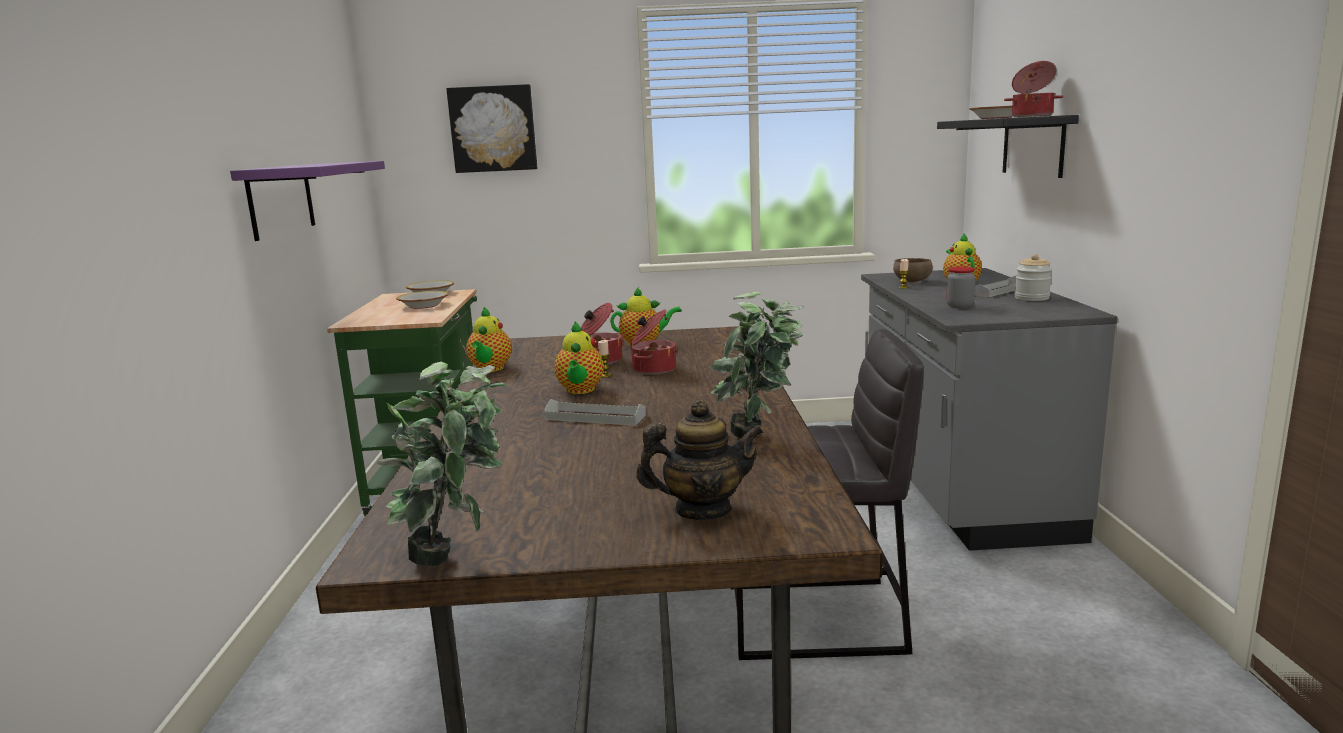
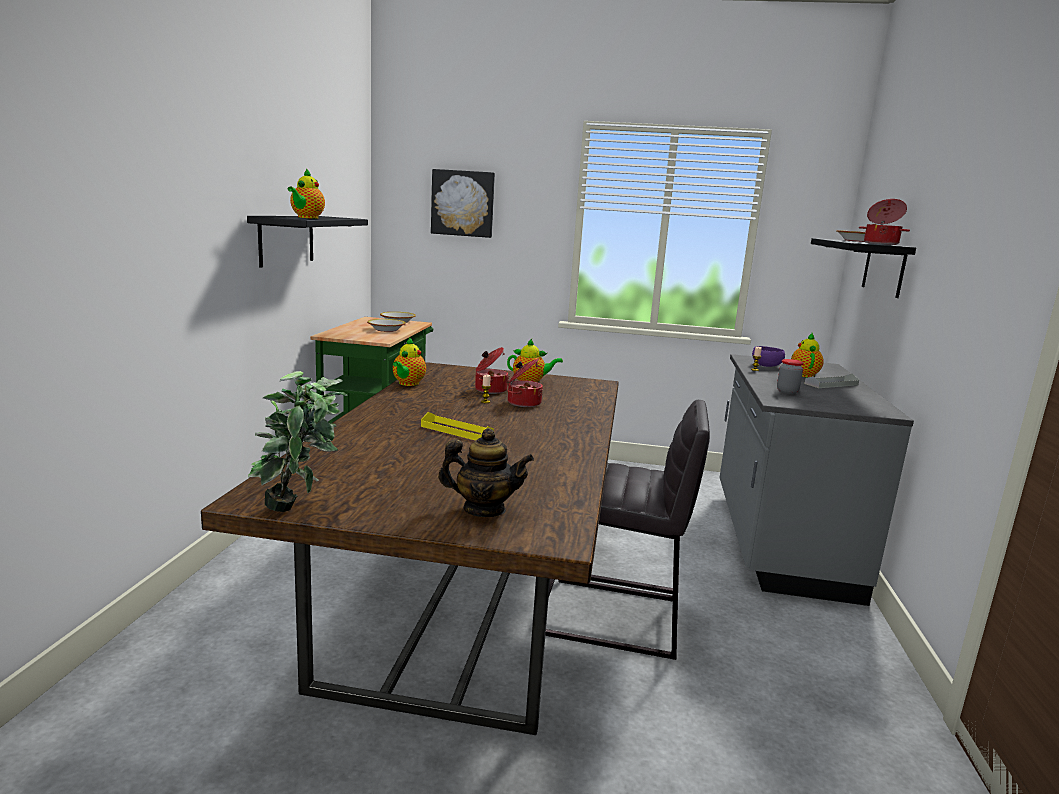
camera: 10 degrees right, 0 degrees up
purple shelf [230,161,385,241] -> black shelf [247,216,368,267]
grey tray [544,399,646,426] -> yellow tray [421,412,494,440]
teapot [554,322,604,394] -> teapot moved to [287,168,325,219]
potted plant [710,292,805,439] -> none
brown bowl [893,258,933,282] -> purple bowl [752,346,785,367]
jar [1015,254,1052,301] -> none

